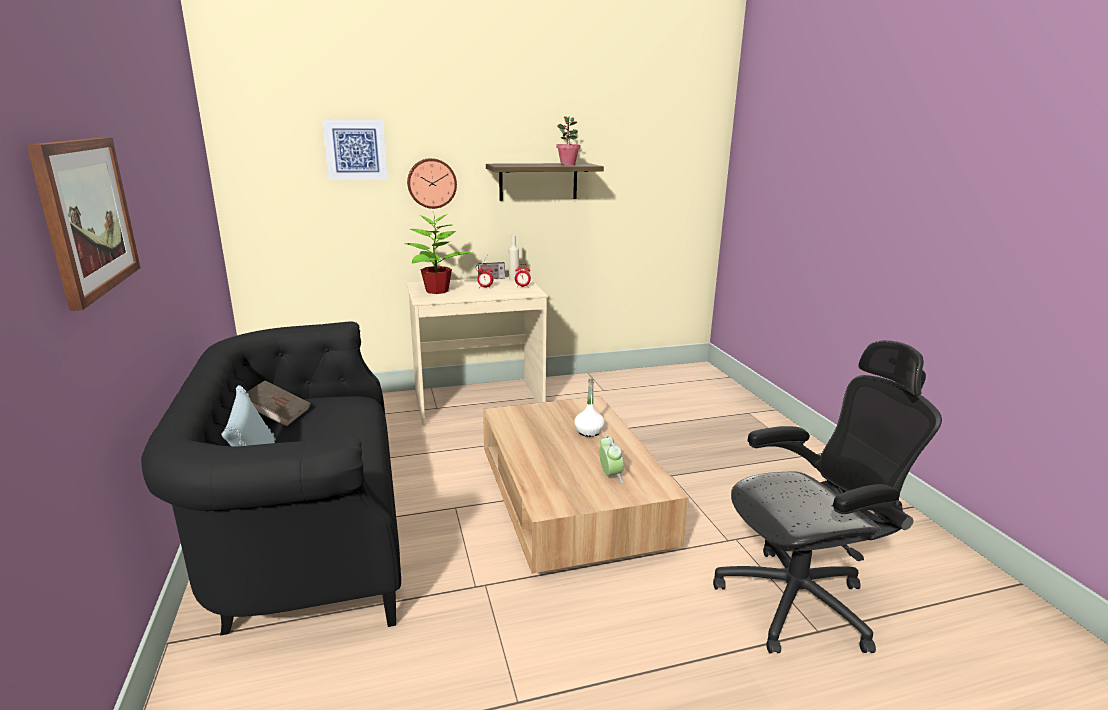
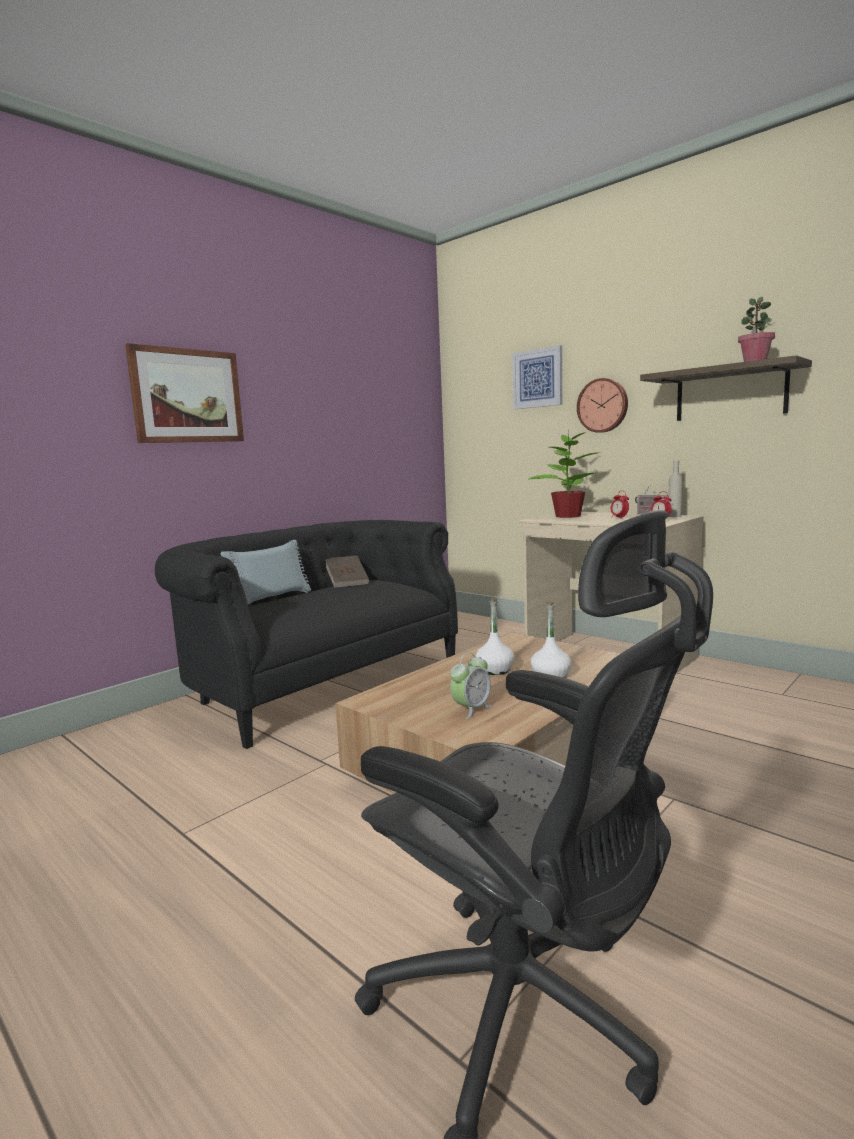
camera: 60 degrees right, 10 degrees down
none -> white bottle [475,599,514,675]

